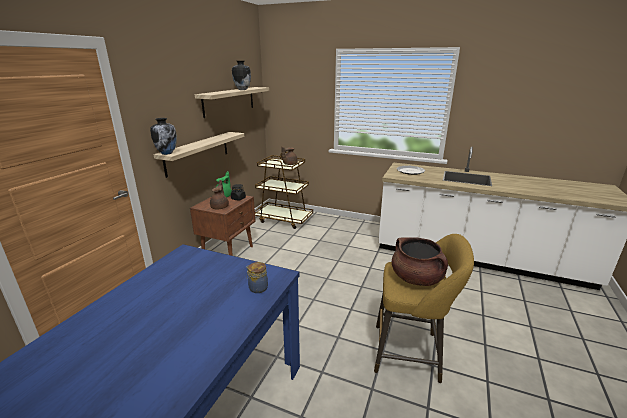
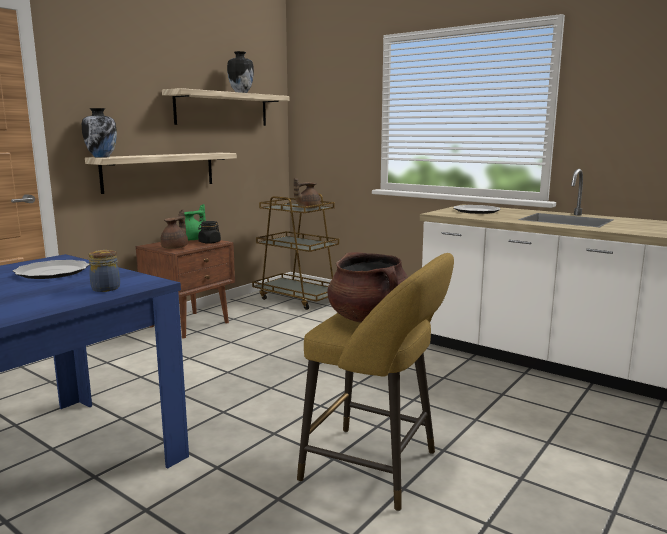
camera: 15 degrees right, 10 degrees down
none -> plate [13,260,89,279]

